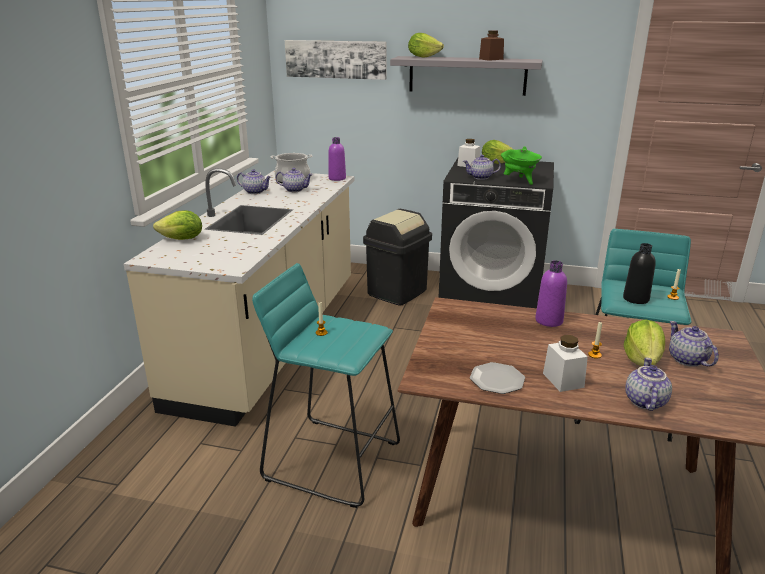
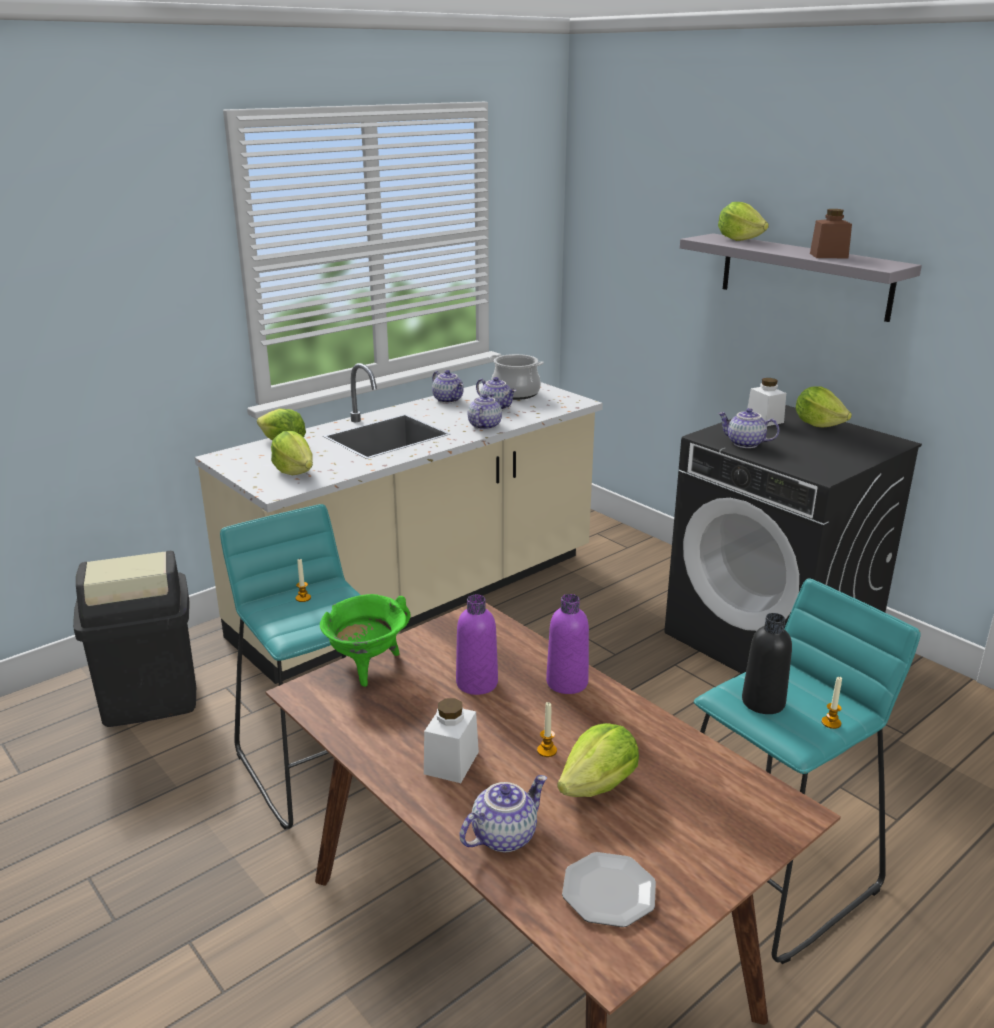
camera: 35 degrees right, 0 degrees up
picture [285,40,387,80] -> none
purple bottle [328,137,346,181] -> purple bottle moved to [456,595,498,695]
black trash can [363,209,432,306] -> black trash can moved to [73,551,196,727]
plate [470,362,525,394] -> plate moved to [562,852,656,927]
green cooking pot [501,146,542,185] -> green cooking pot moved to [320,594,410,687]
teapot [669,321,719,367] -> teapot moved to [468,394,502,430]
none -> lettuce [271,431,313,475]

